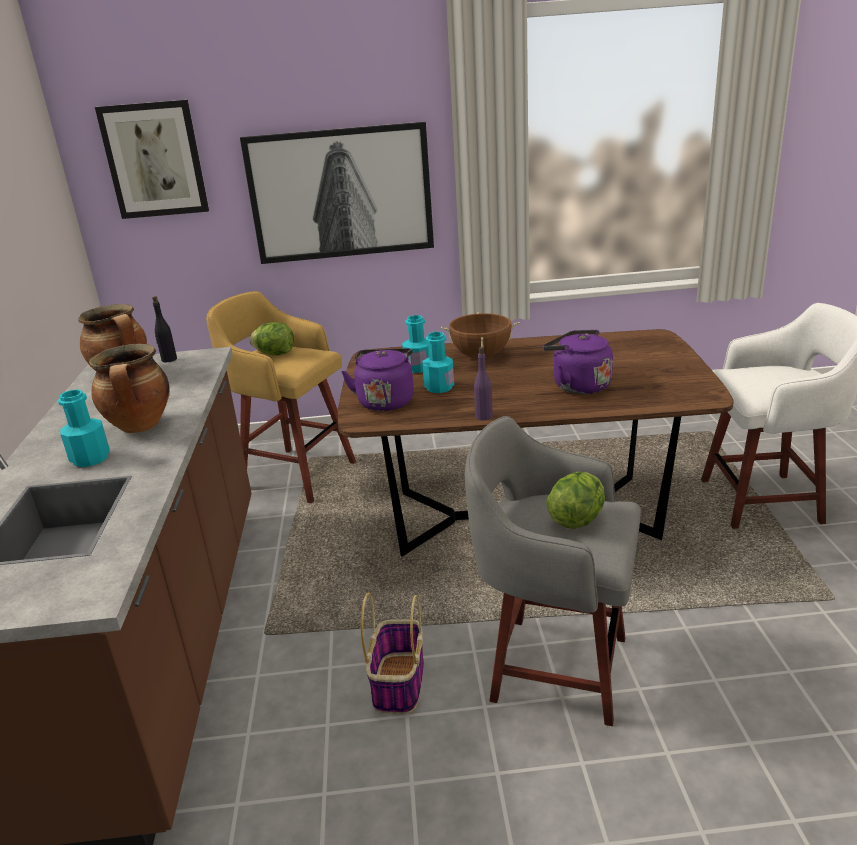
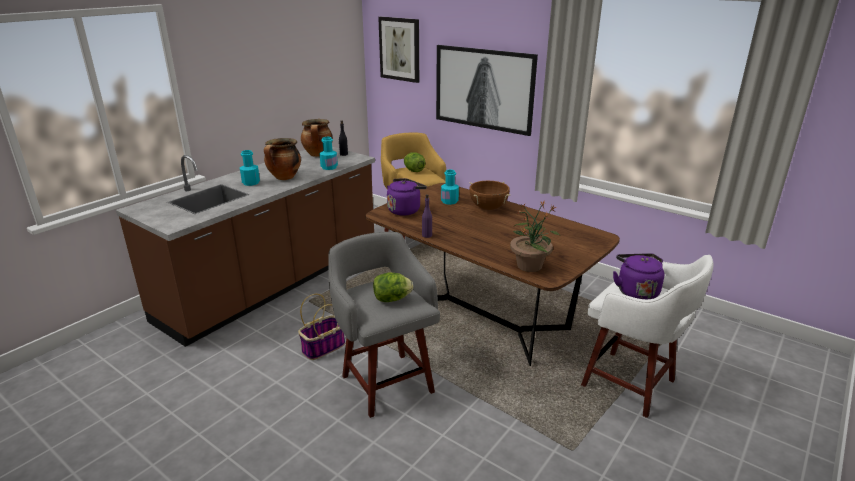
camera: 40 degrees right, 0 degrees up
turquoise bottle [422,332,454,393] -> turquoise bottle moved to [320,137,338,170]
purple kettle [543,330,613,394] -> purple kettle moved to [613,253,665,299]
none -> potted plant [510,201,560,272]

